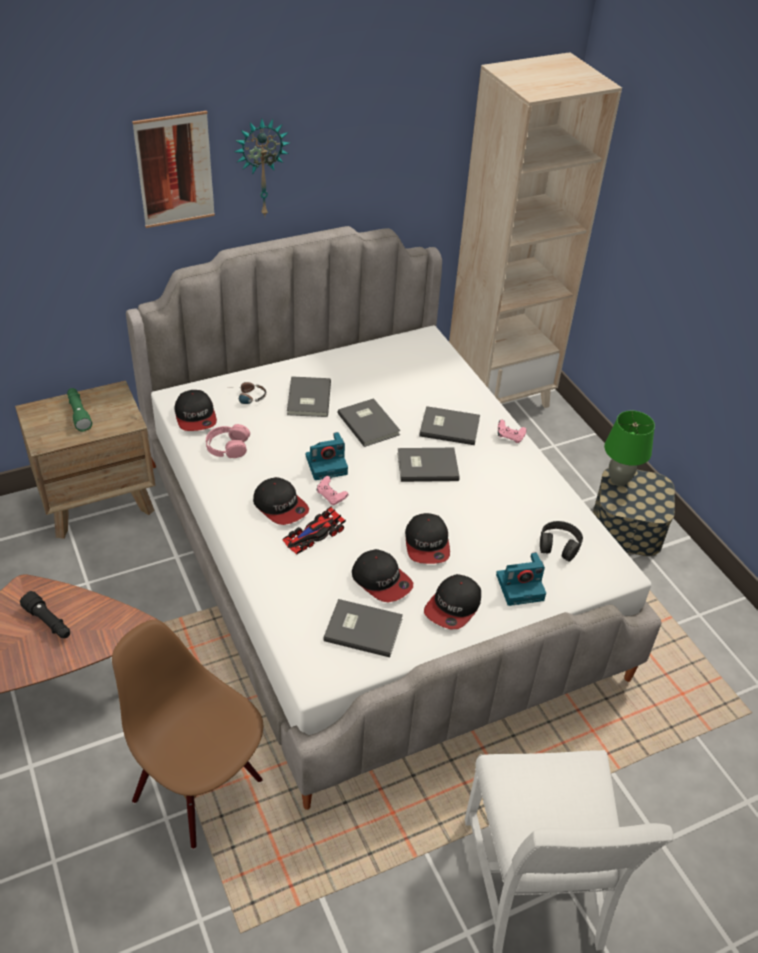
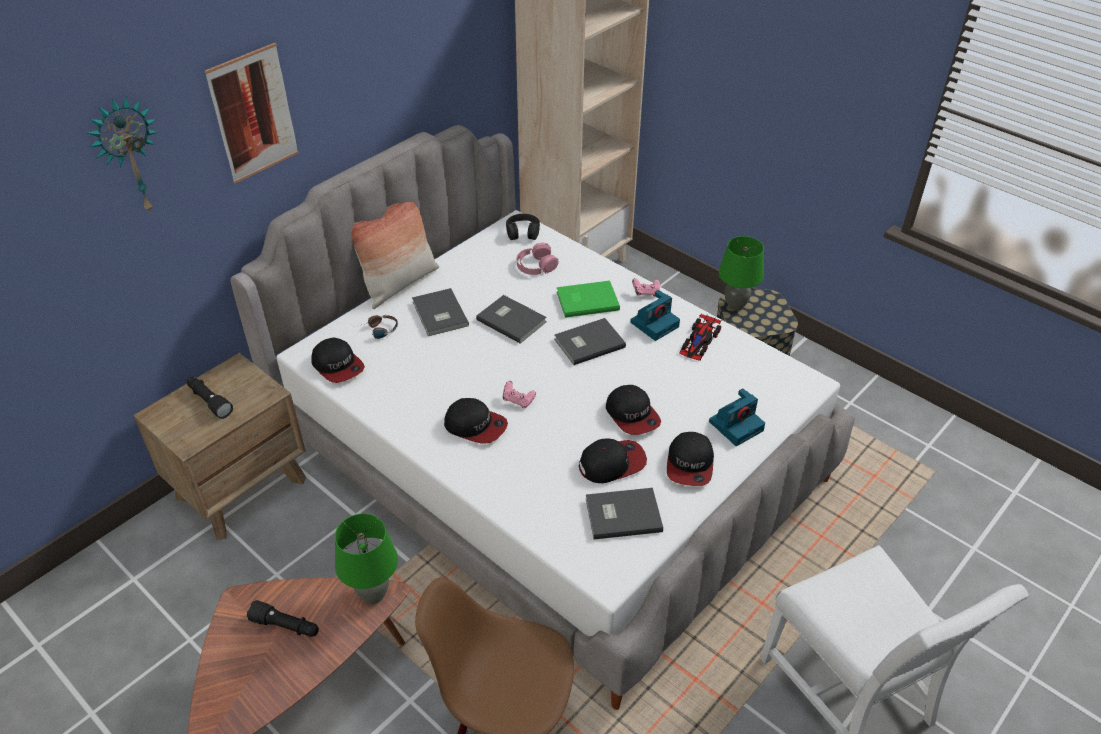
camera: 20 degrees left, 0 degrees up
green flashlight [67,388,92,432] -> black flashlight [187,377,233,419]
pink headphones [206,424,250,458] -> pink headphones moved to [517,243,559,275]
wall clock [234,118,290,218] -> wall clock moved to [87,96,158,214]
toy car [283,506,346,554] -> toy car moved to [679,314,722,361]
camera [306,432,348,480] -> camera moved to [630,290,680,341]
cap [352,549,413,602] -> cap turned 45 degrees counterclockwise [579,438,647,483]
grey book [419,406,480,445] -> green book [557,281,620,318]
black headphones [540,521,583,562] -> black headphones moved to [506,214,540,240]
none -> green table lamp [335,513,398,604]
none -> pillow [351,201,439,309]

